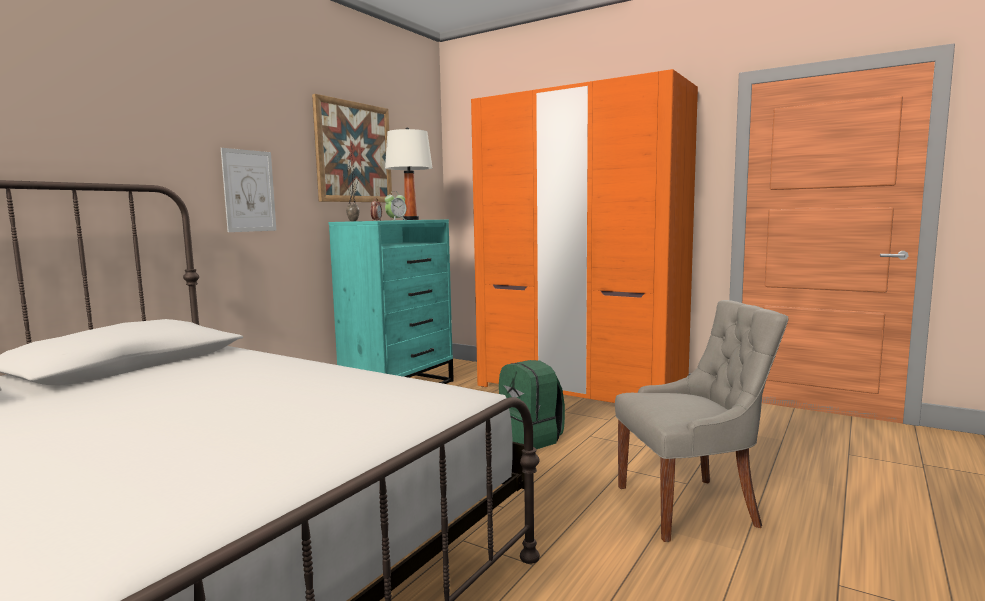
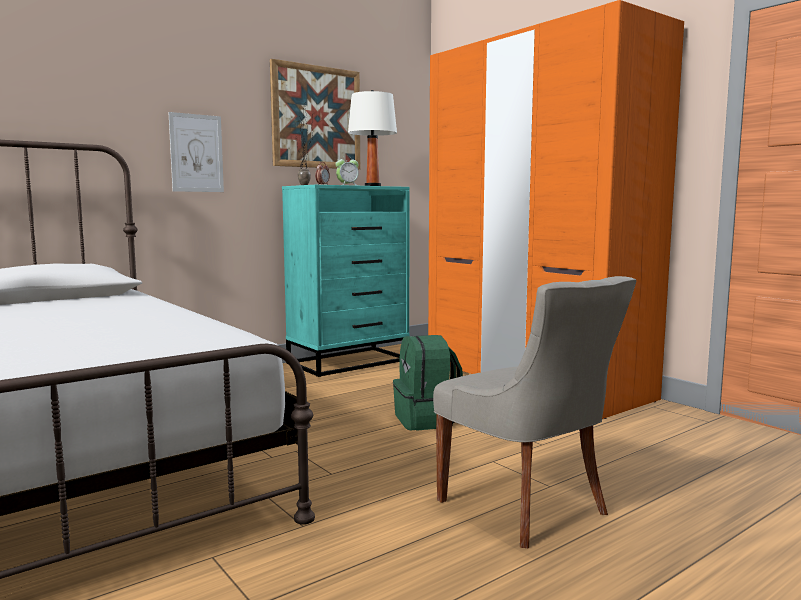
camera: 20 degrees right, 0 degrees up
grey chair [615,300,789,542] -> grey chair turned 45 degrees clockwise [433,276,636,548]

